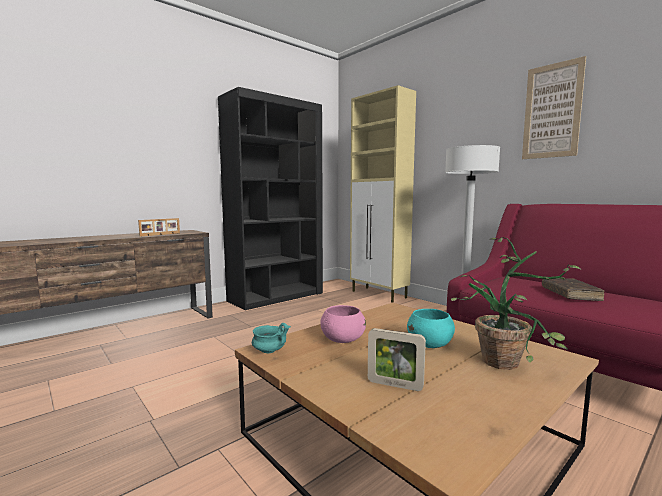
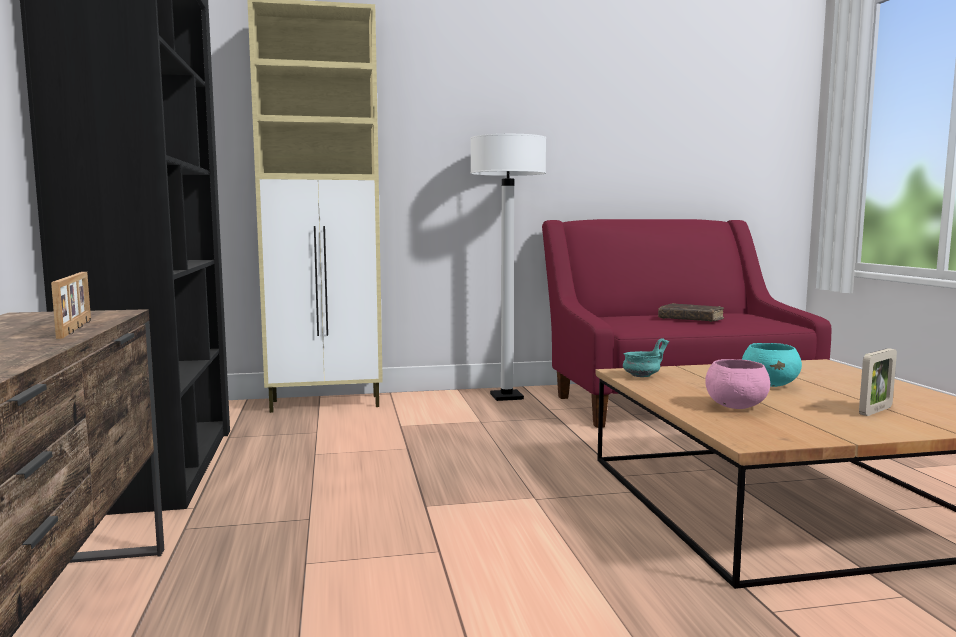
camera: 60 degrees left, 0 degrees up
turquoise bowl [252,323,291,353] -> turquoise bowl moved to [623,338,669,377]
potted plant [451,237,580,370] -> none
picture [522,56,586,159] -> none

